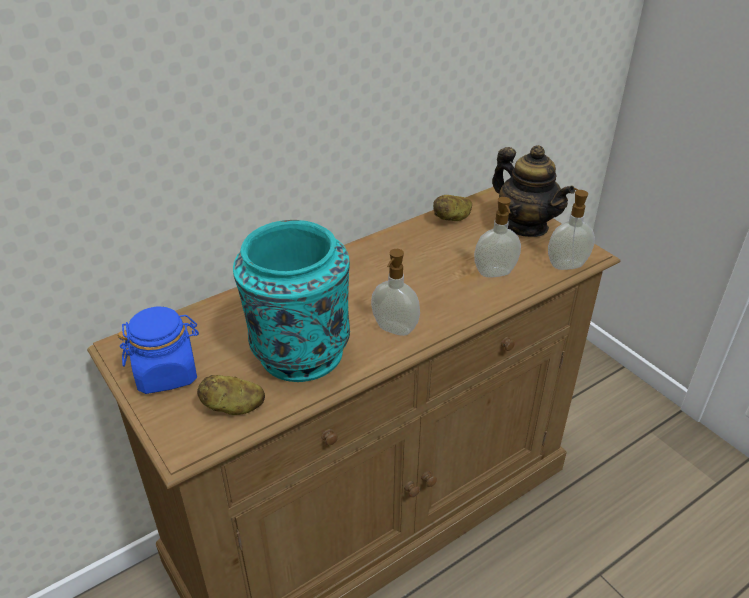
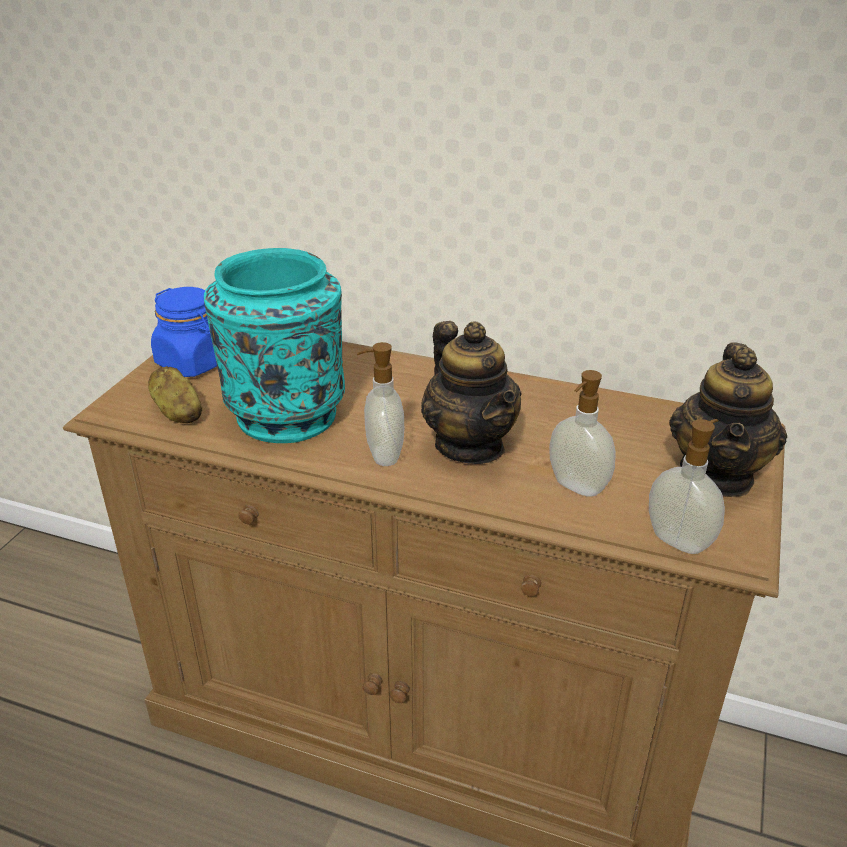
camera: 55 degrees right, 5 degrees down
potato [433,195,472,221] -> none
none -> teapot [421,321,522,464]

